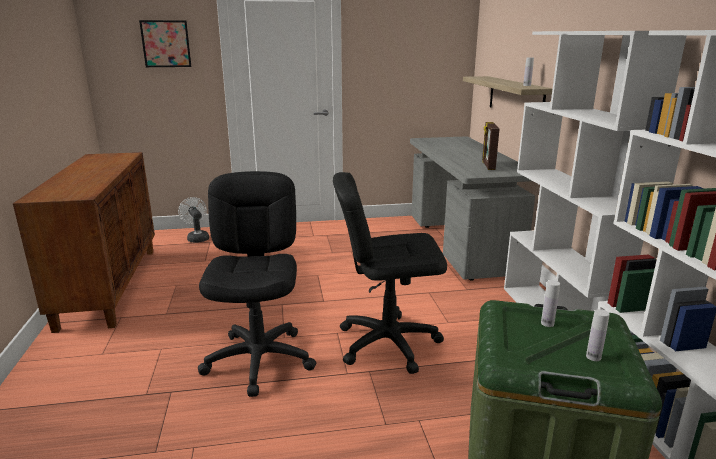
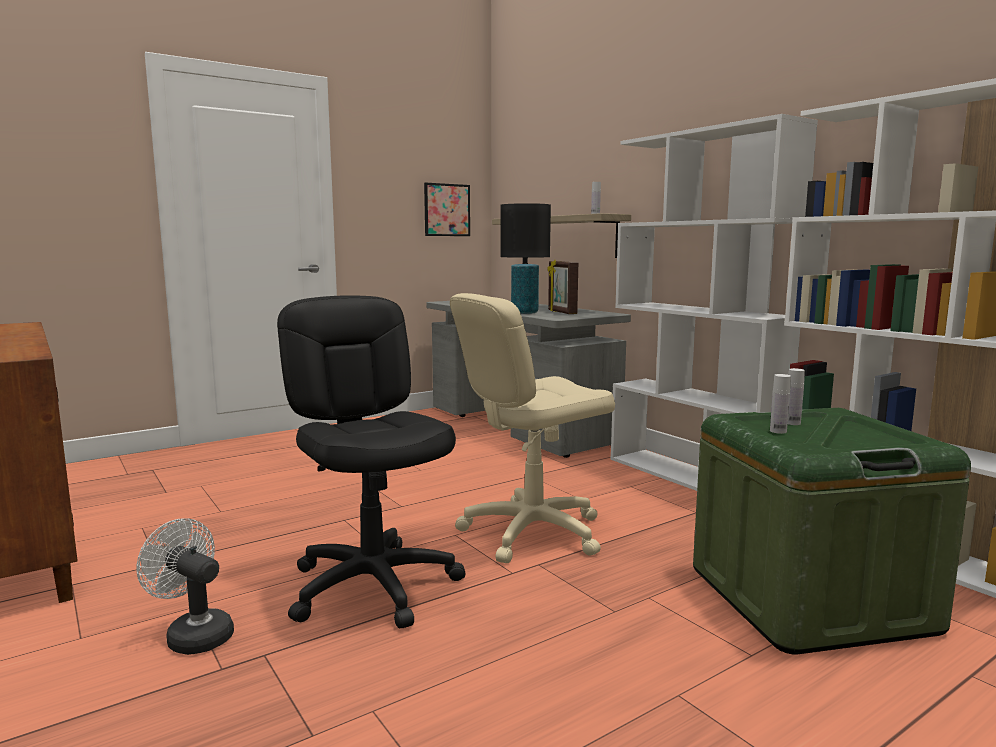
camera: 25 degrees left, 10 degrees down
picture [139,20,191,67] -> picture moved to [424,183,470,236]
white fan [178,197,209,243] -> white fan moved to [137,518,234,655]
black office chair [333,172,447,374] -> beige office chair [450,293,615,563]
white bottle [586,309,610,361] -> white bottle moved to [770,374,791,434]
none -> black table lamp [500,203,551,314]

